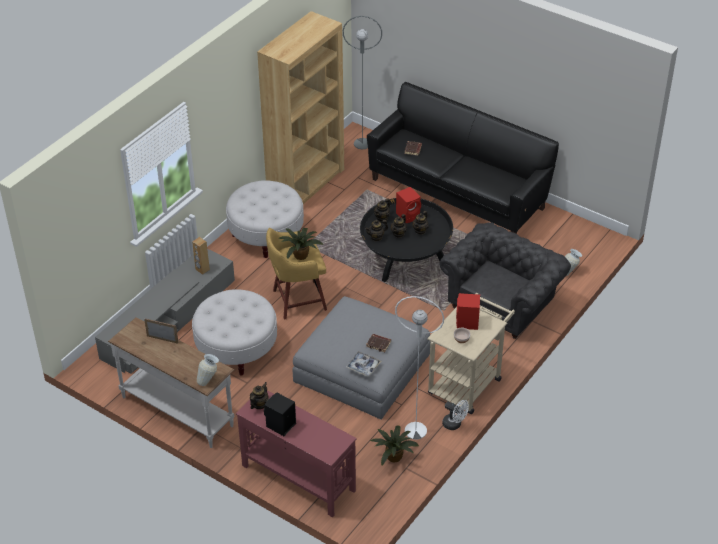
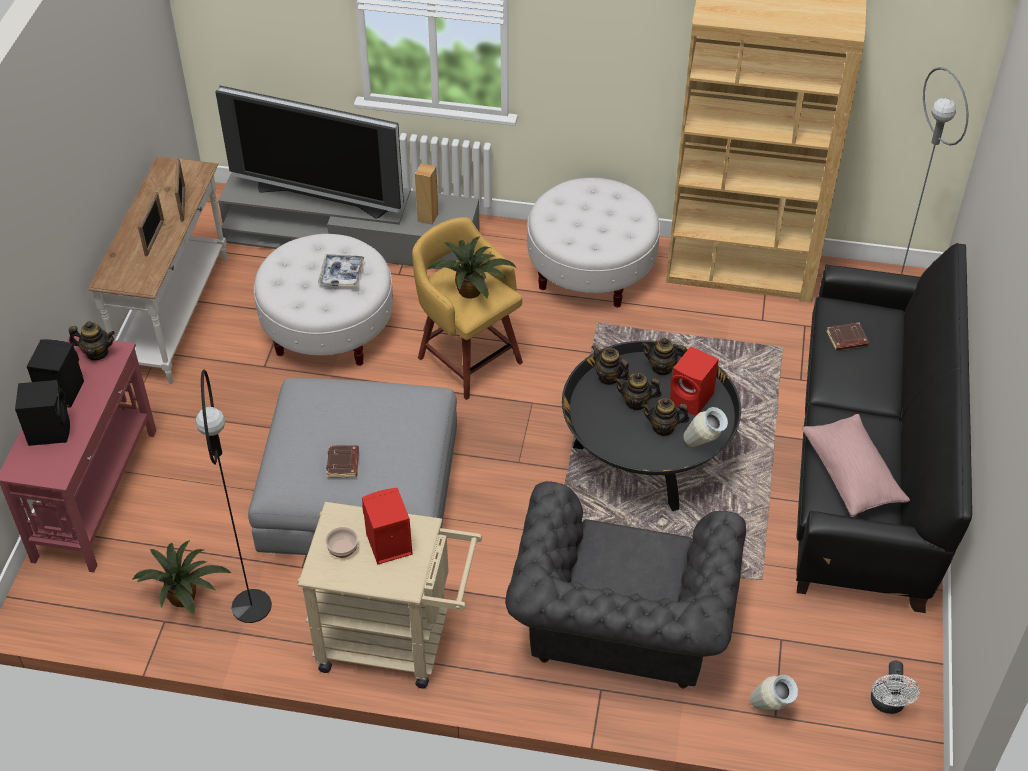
camera: 65 degrees right, 5 degrees up
vase [197,354,219,386] -> vase moved to [683,407,728,447]
tray [346,351,381,377] -> tray moved to [318,254,364,286]
white floor lamp [395,296,444,440] -> black floor lamp [195,369,272,623]
grey armchair [440,222,571,339] -> grey armchair turned 90 degrees clockwise [505,481,746,688]
white fan [442,400,469,430] -> white fan moved to [871,660,920,714]
none -> black speaker [15,380,70,446]
none -> picture frame [138,191,164,256]
none -> television [215,86,404,219]
none -> pink pillow [802,414,910,517]

